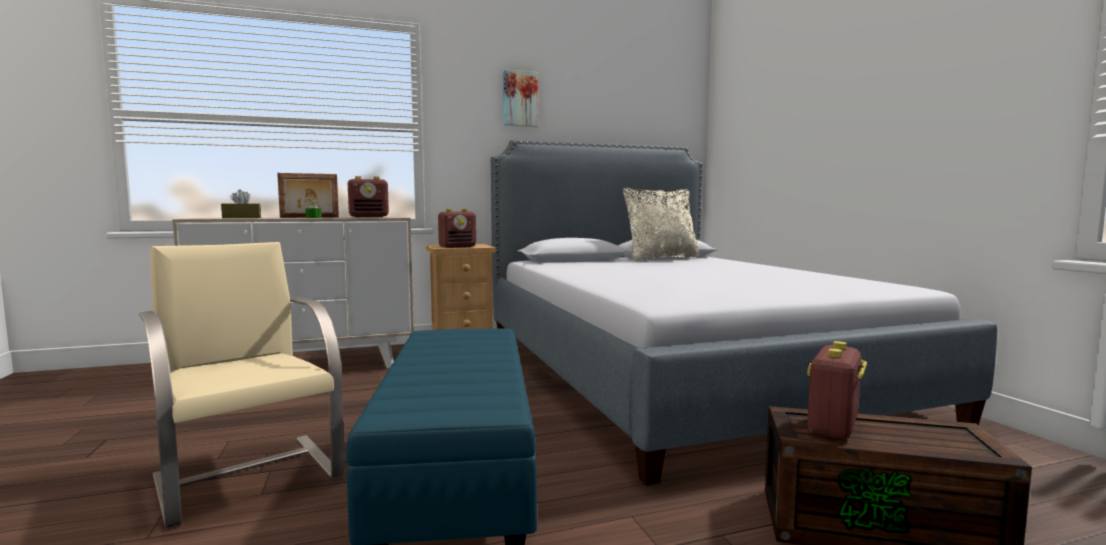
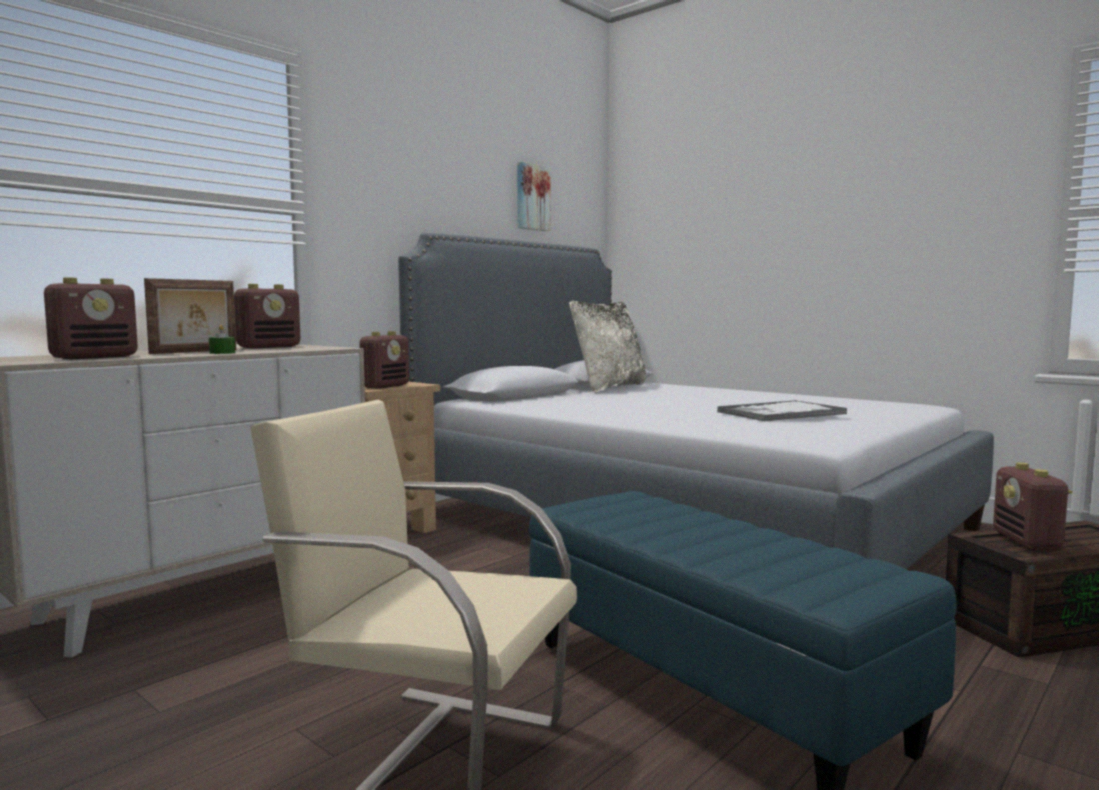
camera: 30 degrees left, 0 degrees up
brown tissue box [221,190,261,218] -> radio [44,278,138,359]
picture [503,69,538,127] -> picture moved to [517,161,550,231]
none -> tray [717,400,847,421]

